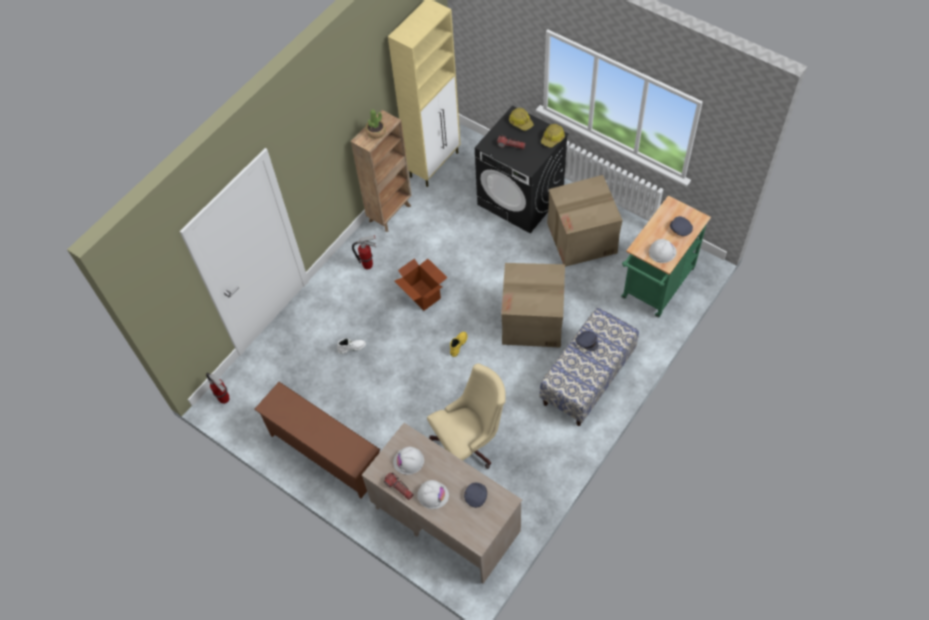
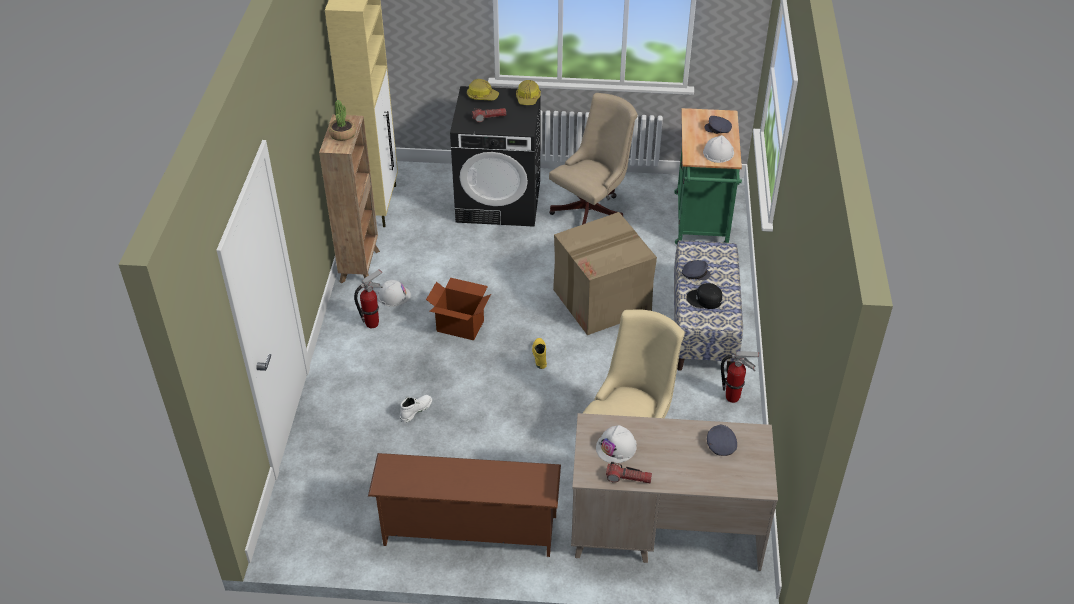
camera: 35 degrees left, 15 degrees down
fire extinguisher [206,373,229,404] -> fire extinguisher moved to [721,351,759,403]
white hard hat [417,480,449,509] -> white hard hat moved to [378,280,411,306]
cardboard box [547,175,623,267] -> beige office chair [549,93,638,225]
none -> black cap [686,283,722,309]

